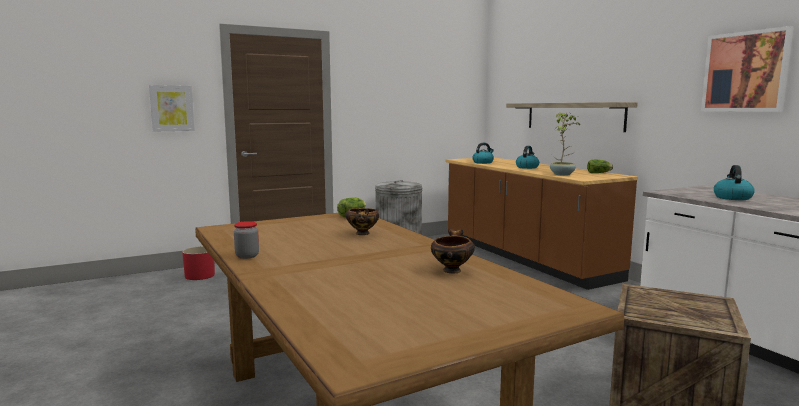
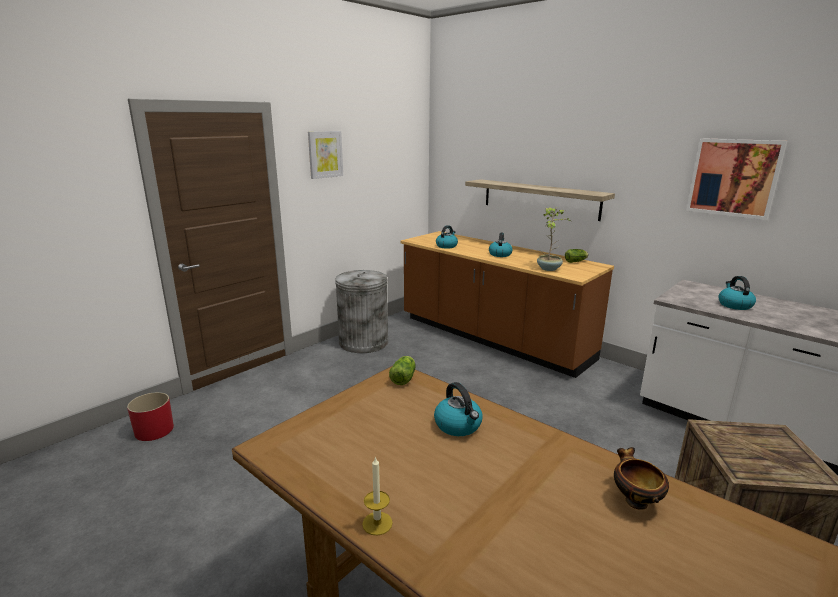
camera: 20 degrees left, 10 degrees up
picture [149,85,195,132] -> picture moved to [308,131,343,179]
jar [234,221,259,259] -> candle [362,456,393,536]
bowl [345,208,379,235] -> kettle [434,382,483,436]

